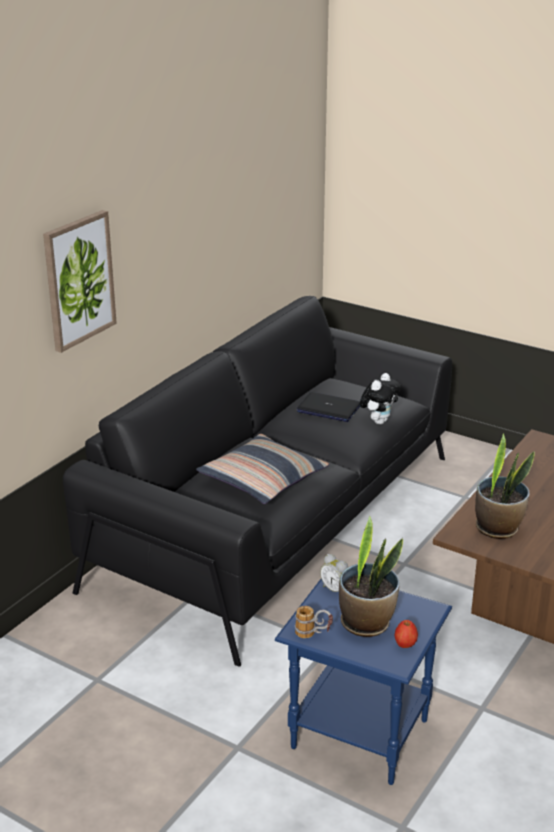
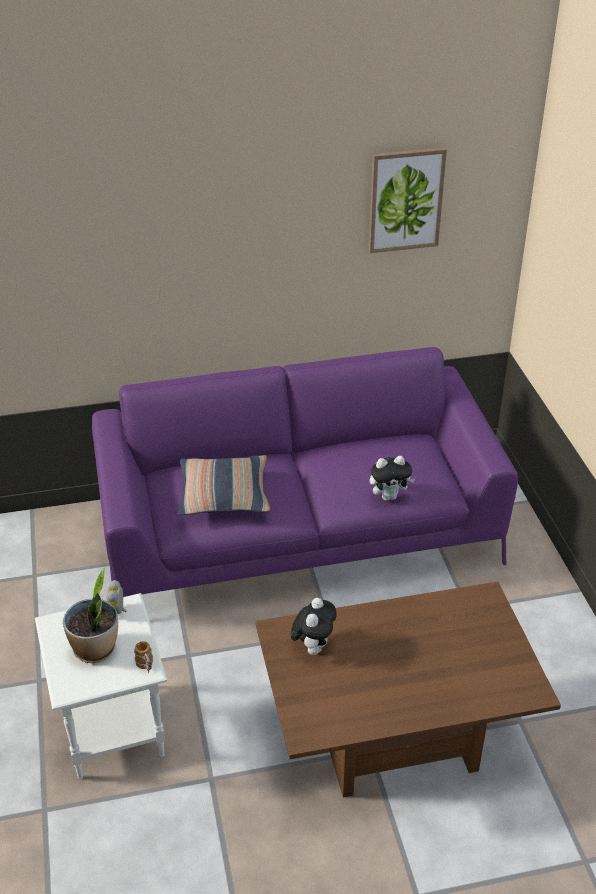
camera: 45 degrees right, 10 degrees up
picture [43,210,117,353] -> picture moved to [368,147,447,253]
black sofa [63,296,452,667] -> purple sofa [92,347,518,597]
blue side table [275,579,452,785] -> white side table [35,593,167,779]
mug [295,606,333,638] -> mug moved to [134,641,153,673]
laptop [296,392,360,422] -> none
apple [395,620,418,648] -> none
potted plant [475,433,535,539] -> plush toy [291,598,337,655]

